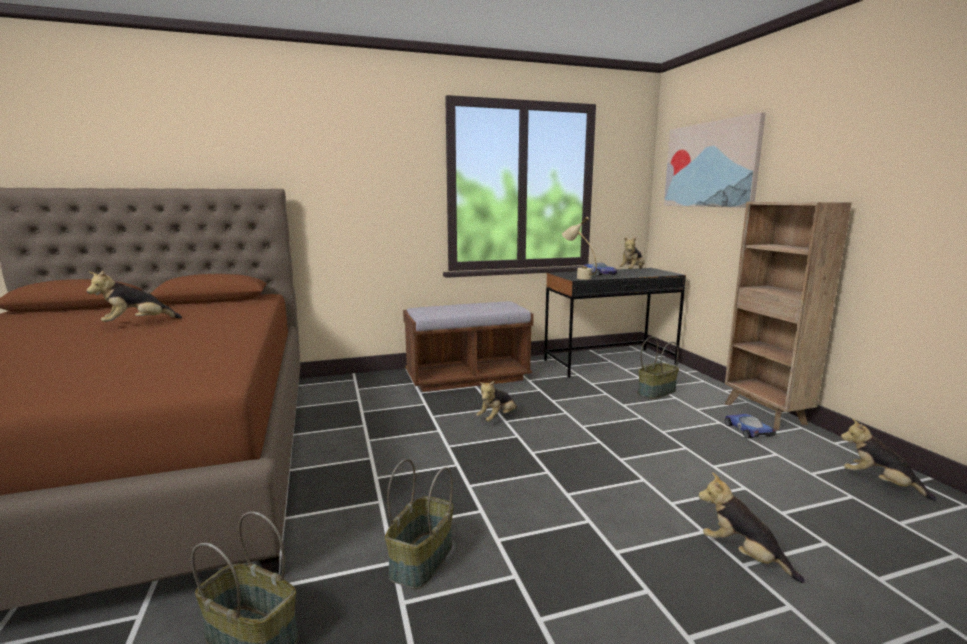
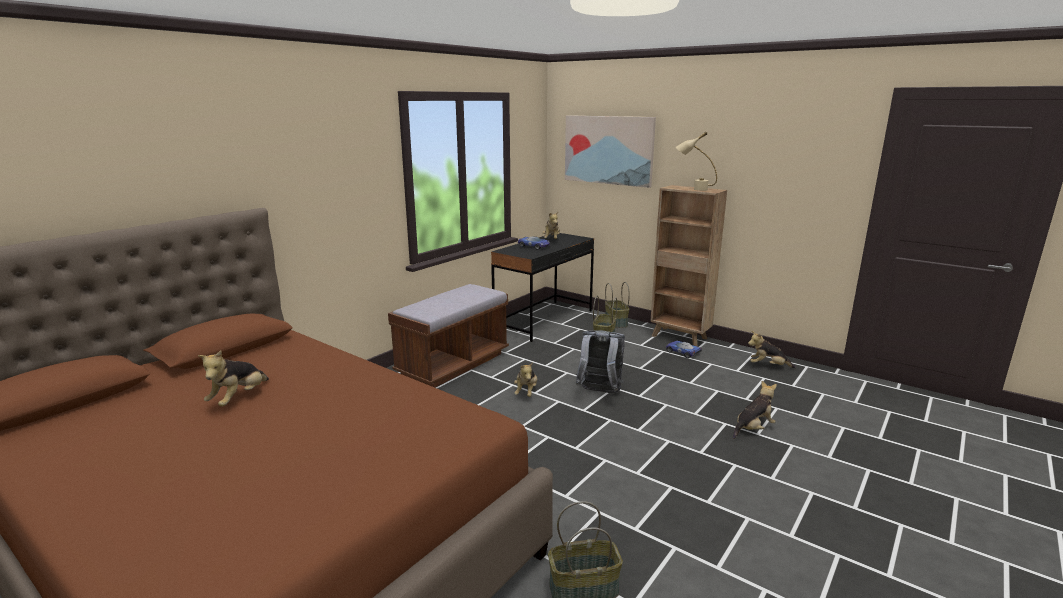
camera: 35 degrees left, 5 degrees up
basket [385,459,453,589] -> basket moved to [605,282,630,328]
beige table lamp [562,217,597,280] -> beige table lamp moved to [675,131,717,191]
plush toy [698,472,805,583] -> plush toy turned 135 degrees clockwise [733,381,777,439]
none -> grey backpack [576,331,625,393]

